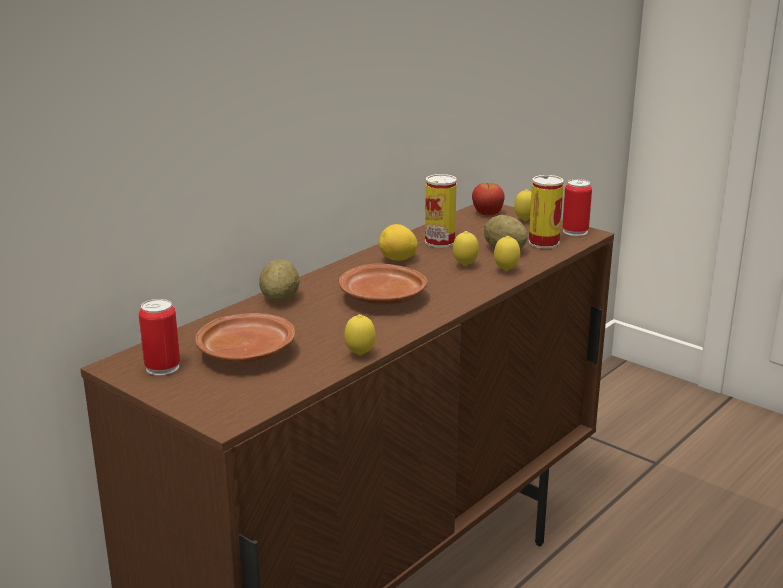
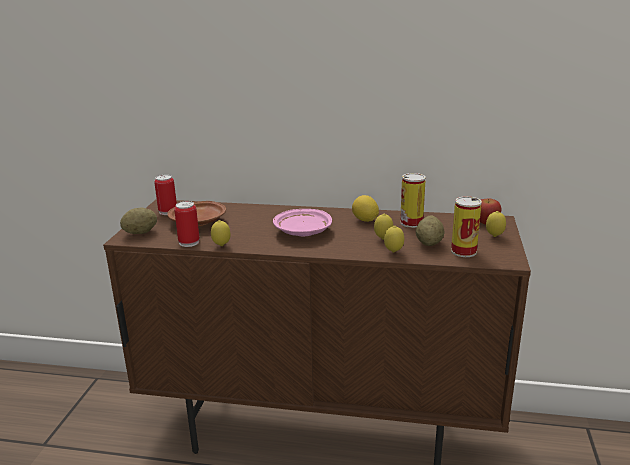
camera: 60 degrees right, 0 degrees up
potato [259,259,300,301] -> potato moved to [120,207,157,234]
brown plate [339,264,428,305] -> pink plate [273,209,332,237]
can [562,179,592,236] -> can moved to [174,201,200,247]

